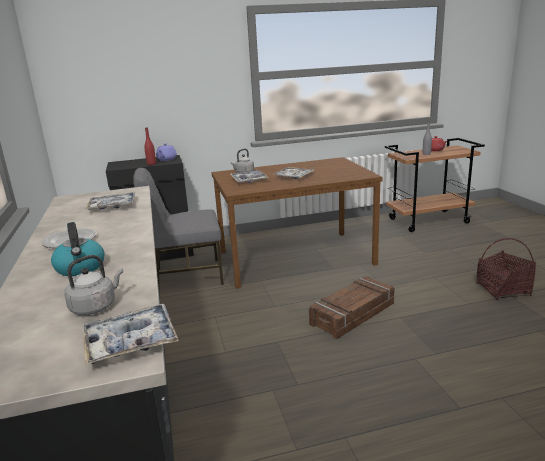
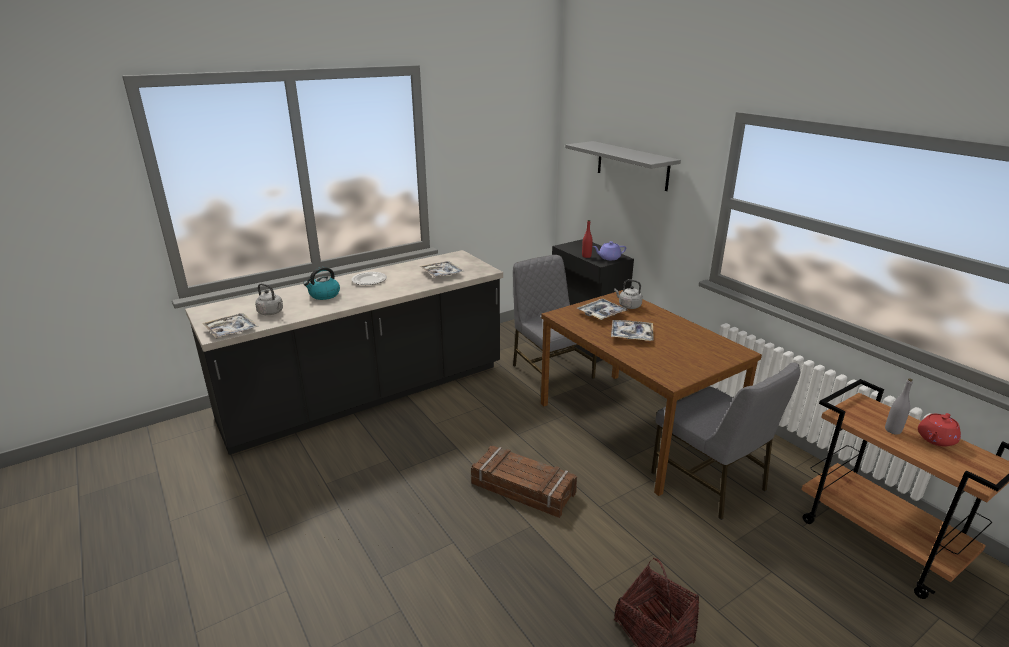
camera: 70 degrees right, 5 degrees up
none -> grey shelf [565,141,681,191]
none -> grey chair [651,362,800,520]

